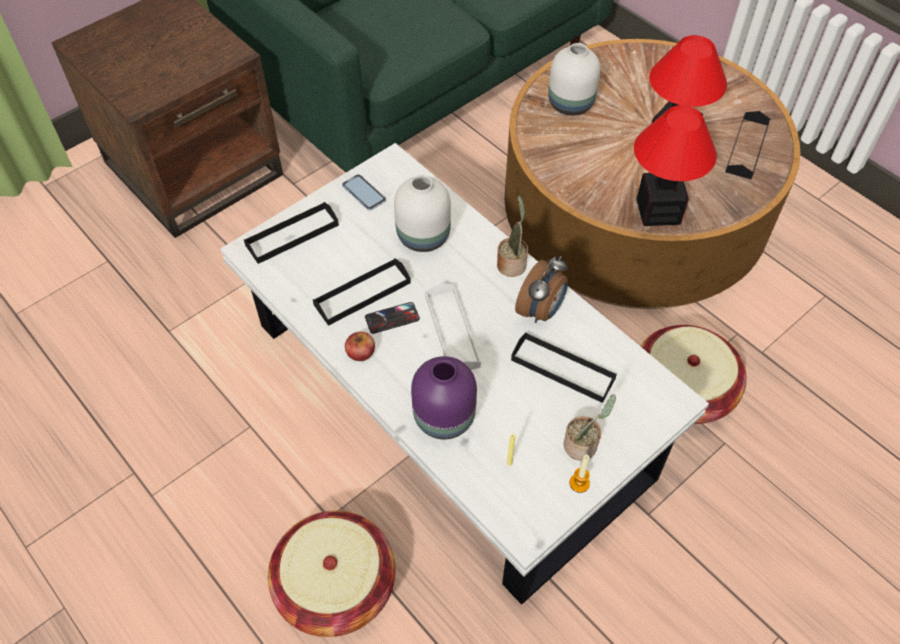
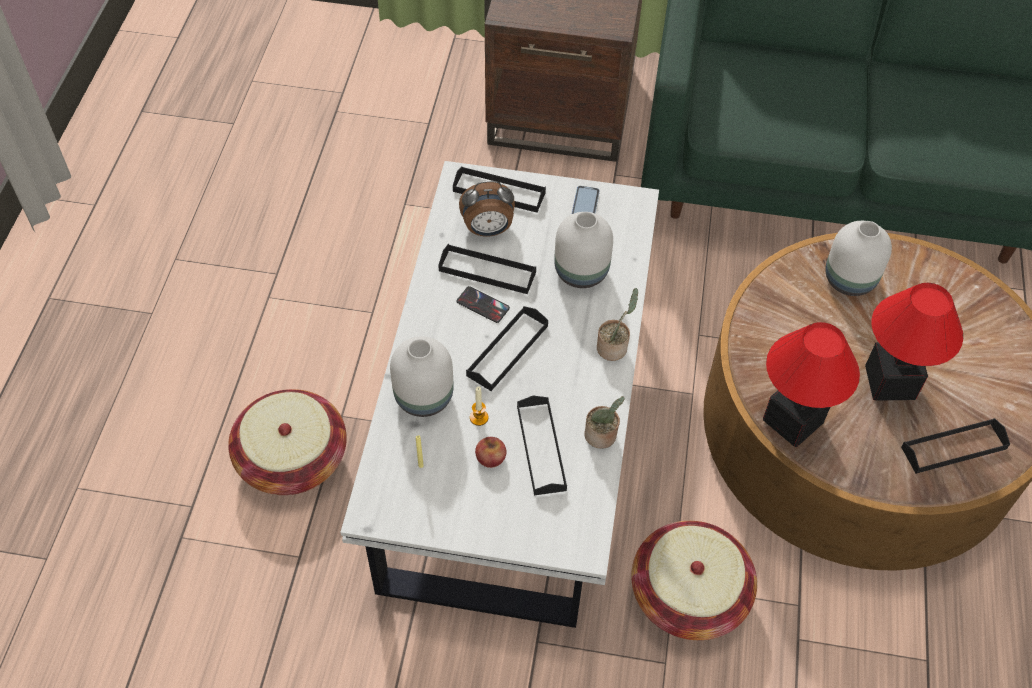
camera: 50 degrees right, 0 degrees up
apple [345,332,375,361] -> apple moved to [475,437,506,468]
purple vase [411,356,477,439] -> white vase [390,336,453,417]
white tray [425,283,481,370] -> black tray [466,306,548,391]
alarm clock [515,256,568,323] -> alarm clock moved to [459,181,515,236]
potted plant [564,394,616,460] -> potted plant moved to [584,396,625,449]
candle [570,455,590,493] -> candle moved to [470,386,488,426]

